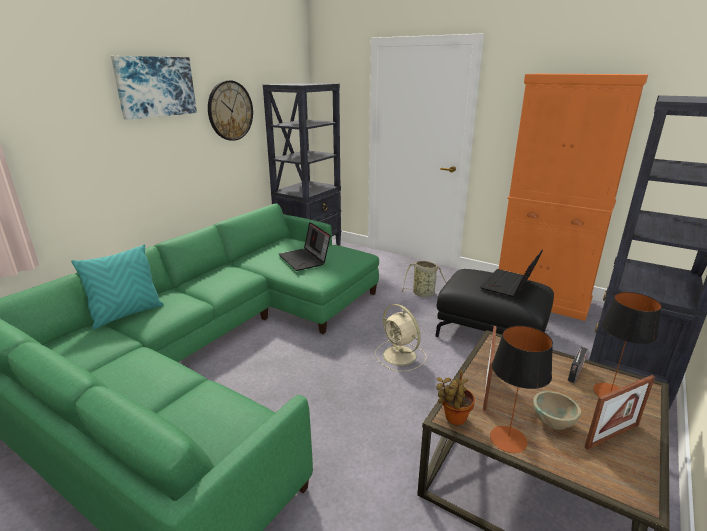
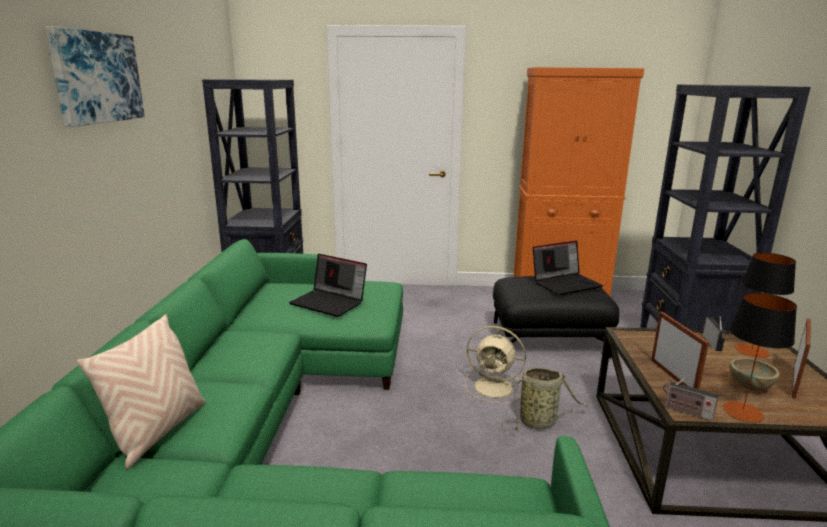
camera: 30 degrees left, 5 degrees down
turquoise pillow [71,244,164,330] -> beige pillow [77,314,206,469]
wall clock [208,80,253,141] -> none
basket [402,261,446,297] -> basket moved to [502,367,589,431]
potted plant [436,370,475,425] -> radio [663,375,718,421]
laptop [480,249,543,297] -> laptop turned 120 degrees counterclockwise [533,241,603,295]

